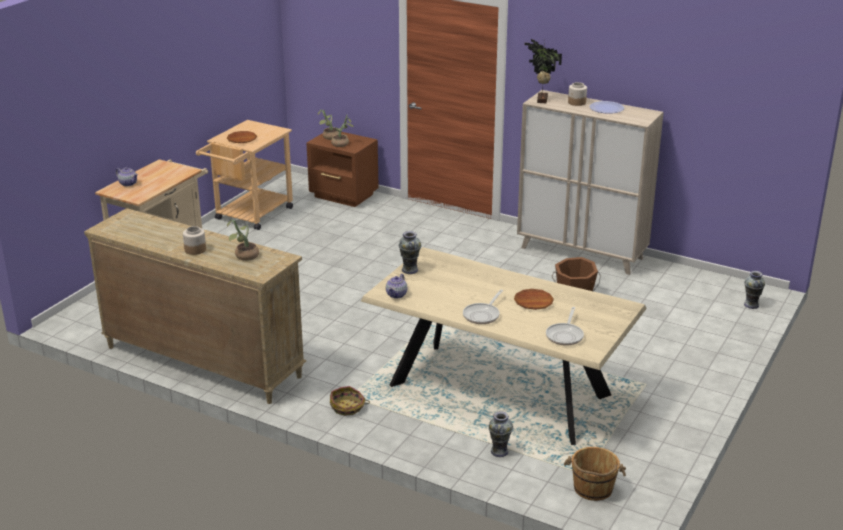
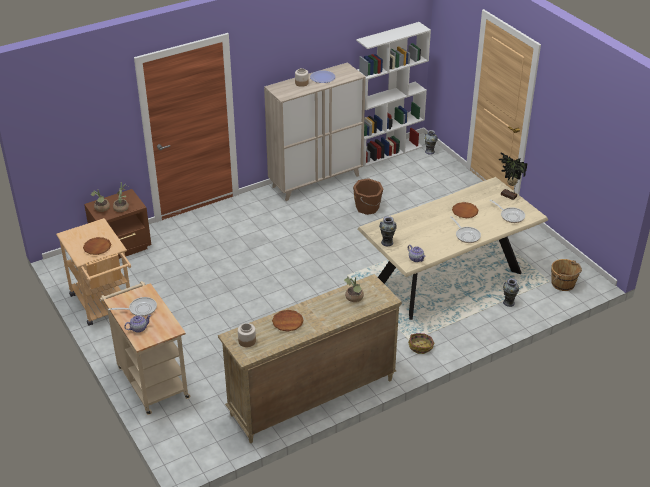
camera: 60 degrees left, 10 degrees up
jar [183,226,206,255] -> jar moved to [238,323,256,347]
potted plant [524,39,562,103] -> potted plant moved to [499,153,527,200]
none -> frying pan [108,297,157,316]
none -> brown plate [272,310,304,332]
none -> white bookcase [356,22,431,167]

